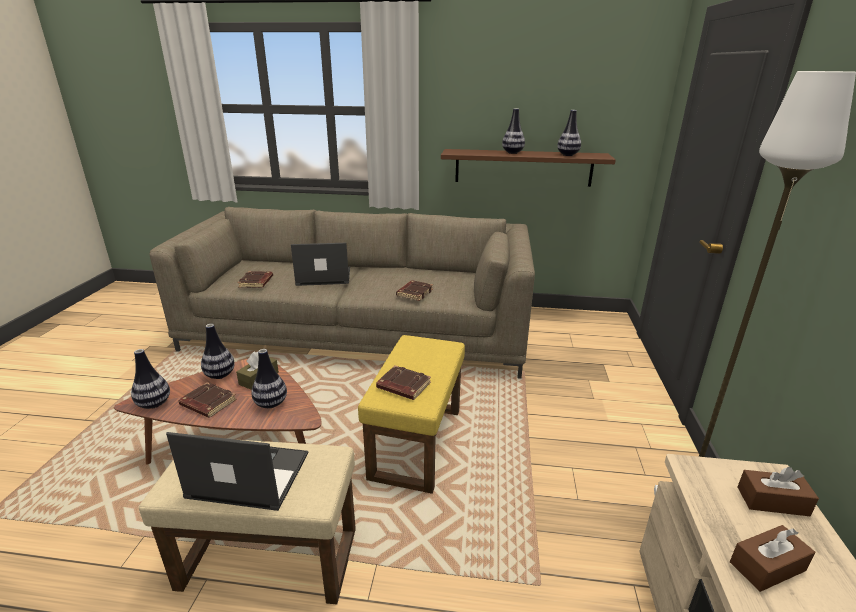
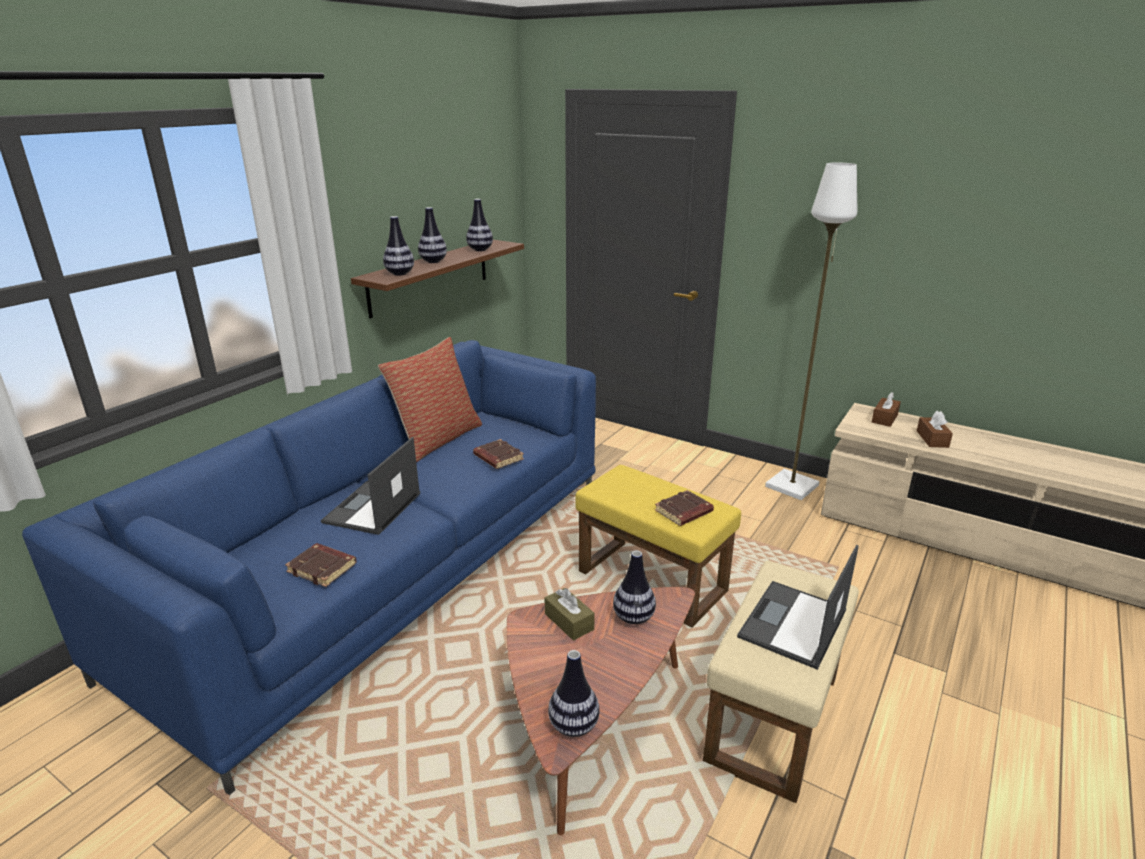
camera: 65 degrees left, 0 degrees up
beige sofa [149,207,535,379] -> blue sofa [22,340,596,795]
brown book [179,382,237,418] -> none
vase [201,324,235,379] -> vase moved to [383,216,414,276]
none -> pillow [378,337,482,462]

